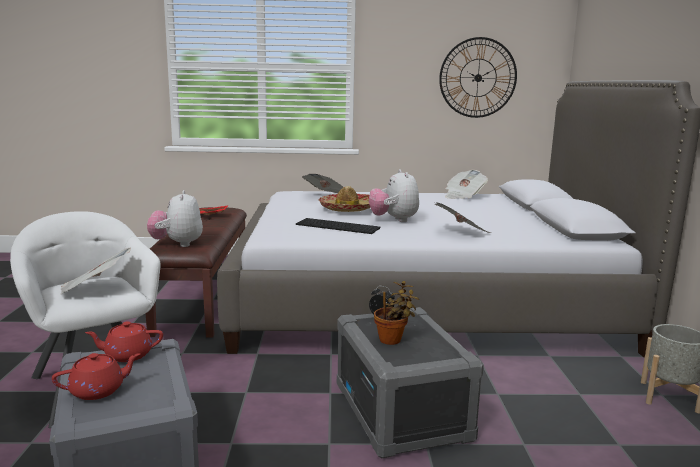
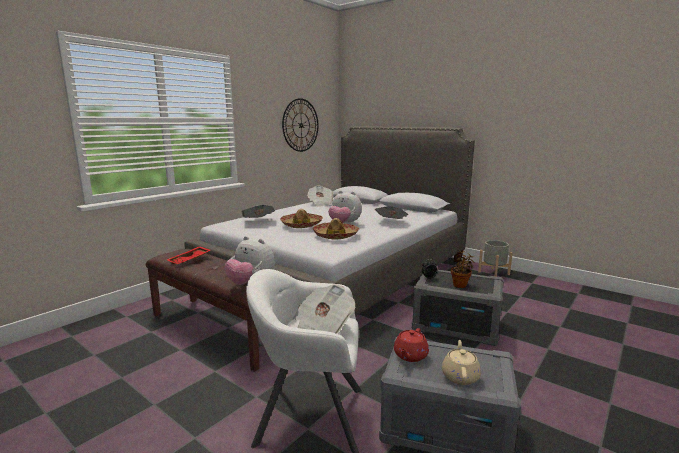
camera: 50 degrees left, 0 degrees up
red teapot [52,353,140,400] -> beige teapot [442,340,481,385]
keyboard [296,218,380,234] -> hat [313,218,359,240]

